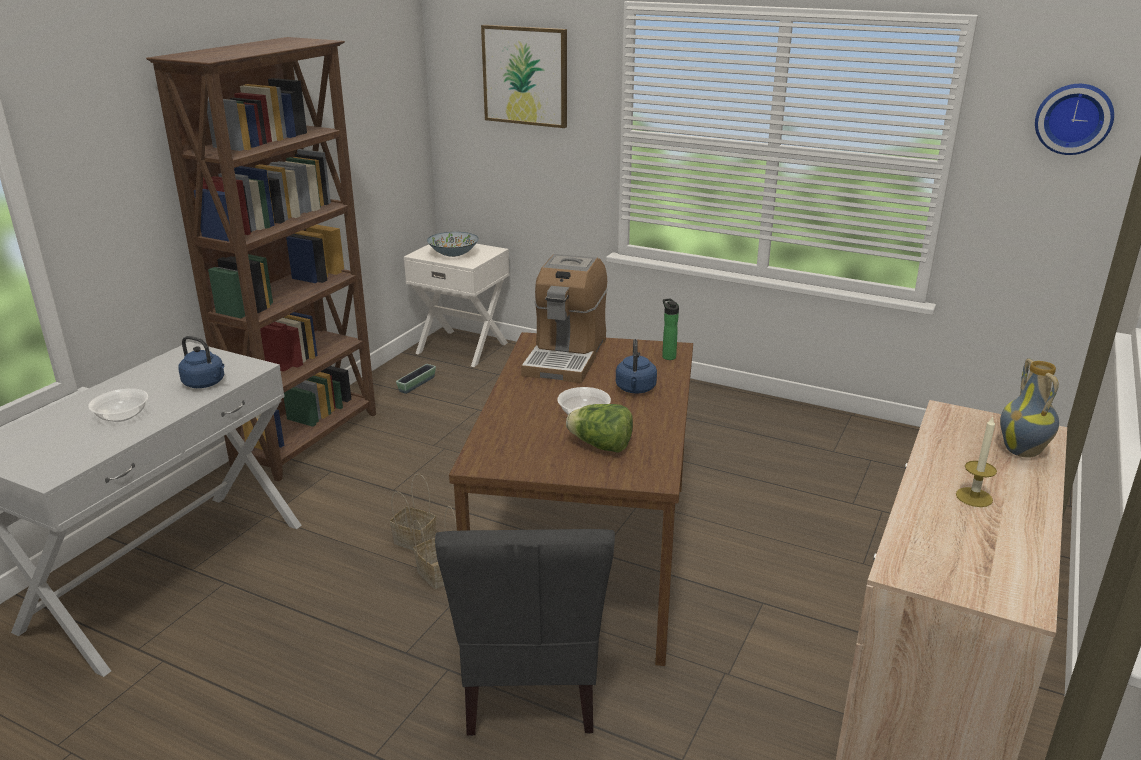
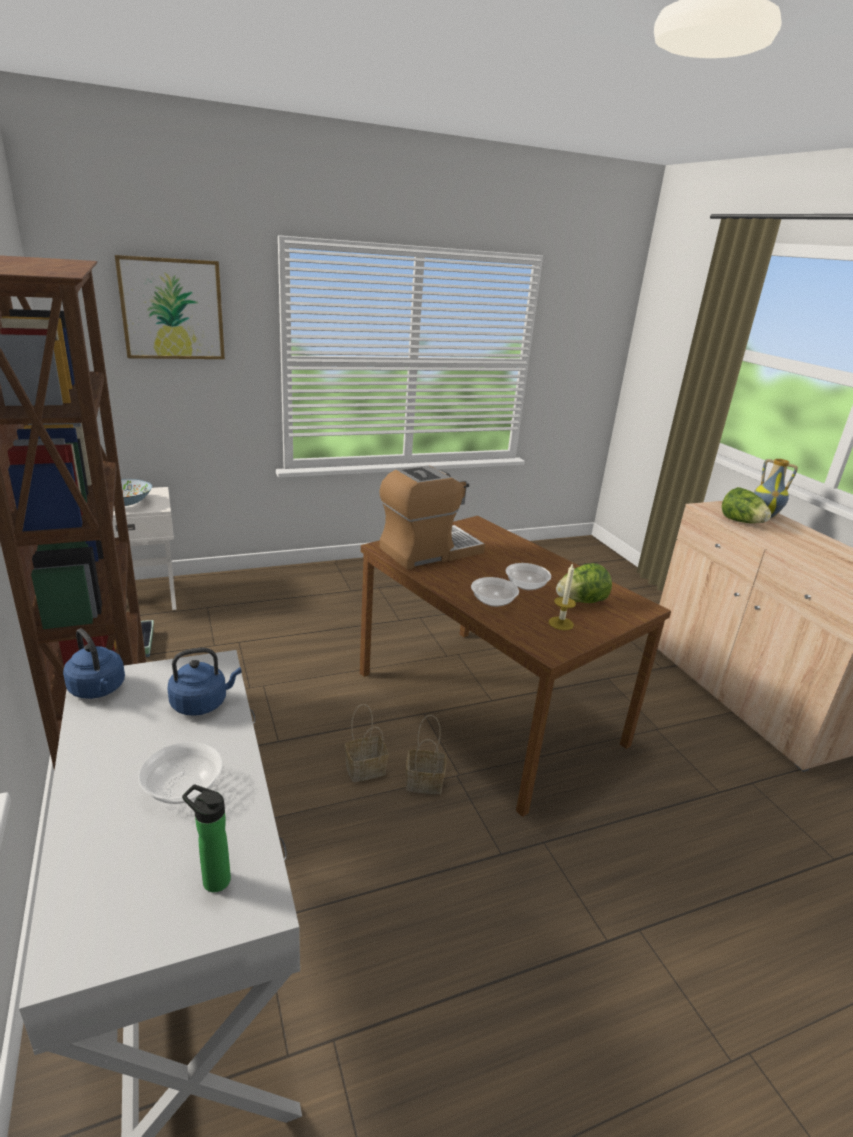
camera: 50 degrees left, 0 degrees up
grey chair [435,529,615,736] -> none
coffee machine [521,254,607,383] -> coffee machine turned 90 degrees counterclockwise [380,465,485,570]
blue kettle [616,339,657,393] -> blue kettle moved to [63,628,125,699]
bottle [662,298,679,360] -> bottle moved to [182,784,231,892]
candle [956,417,997,507] -> candle moved to [549,563,576,630]
wall clock [1035,84,1114,155] -> none
none -> bowl [471,577,519,607]
none -> lettuce [722,487,771,523]

